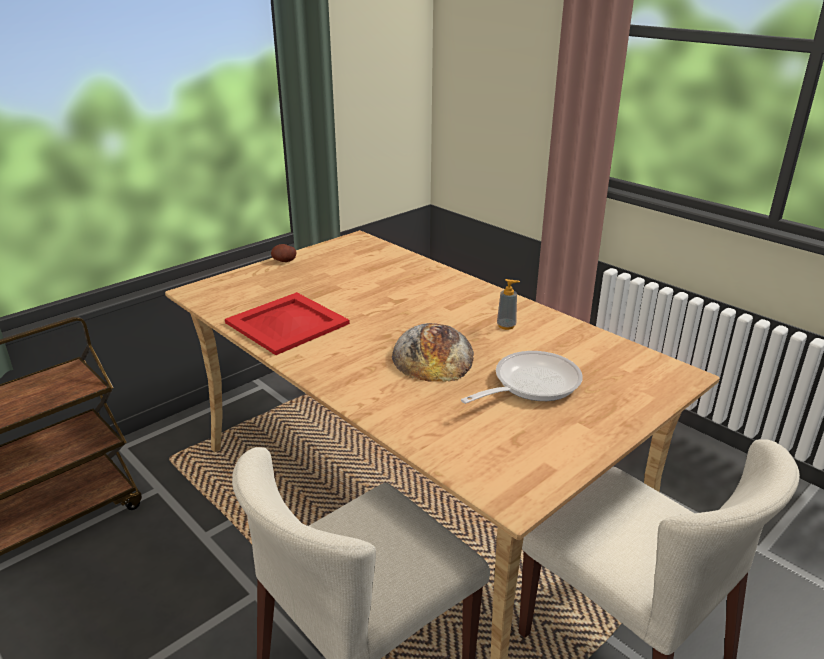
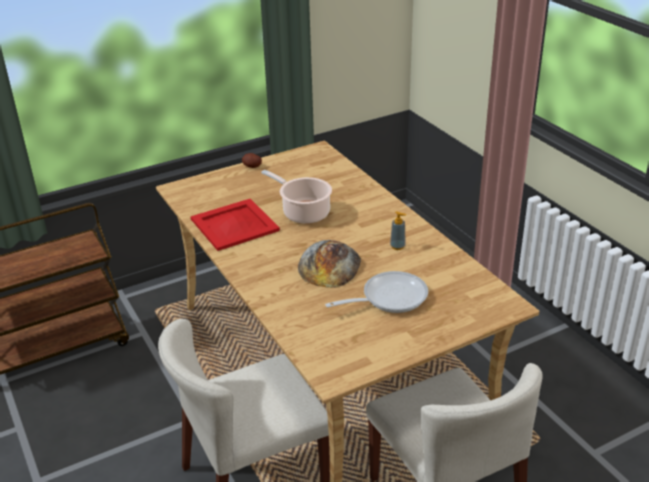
camera: 15 degrees right, 5 degrees up
none -> cooking pot [261,170,332,224]

